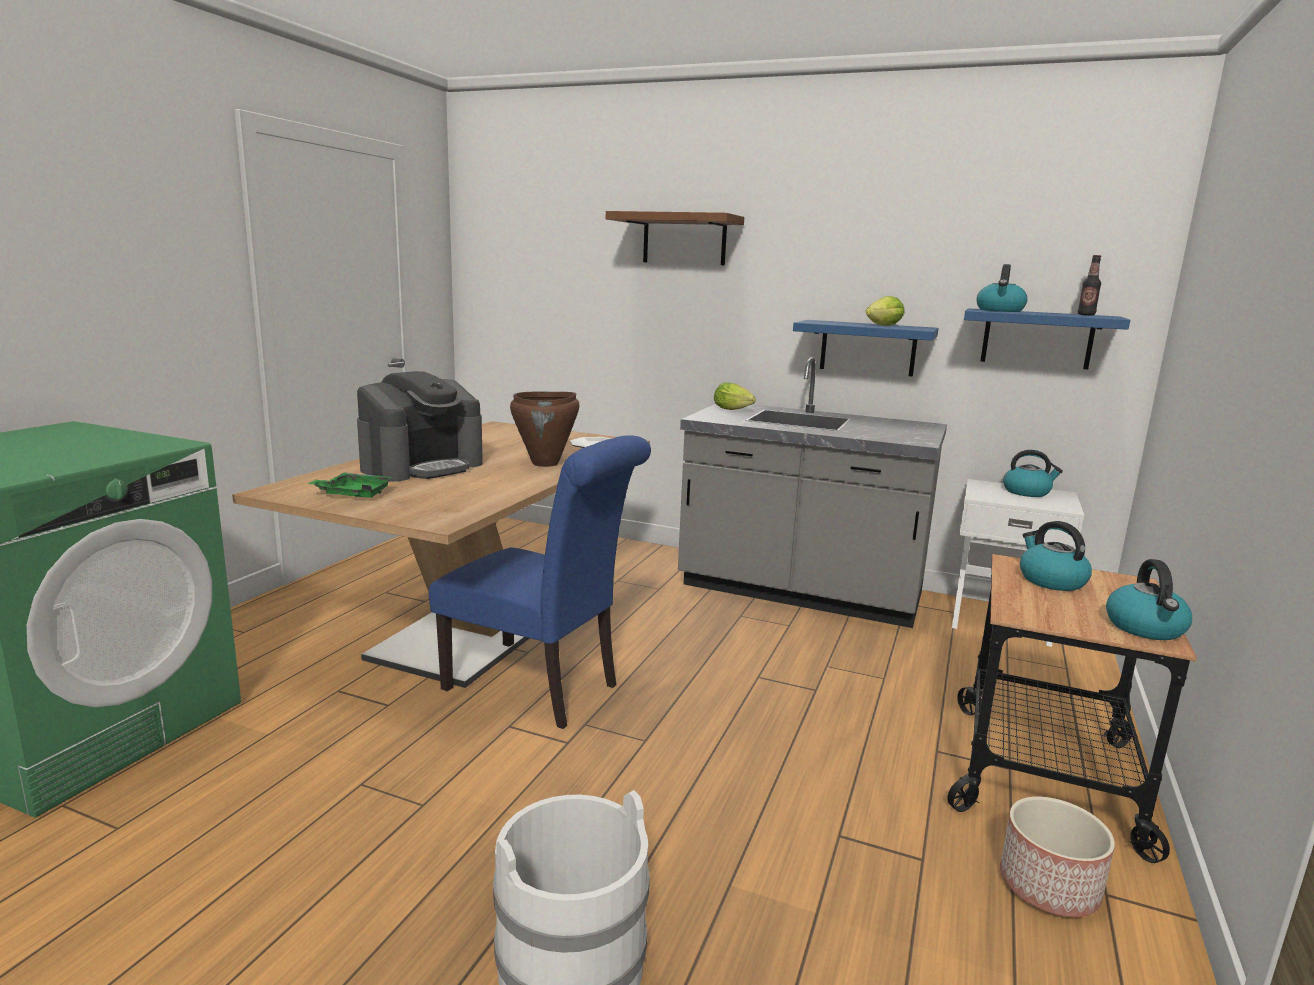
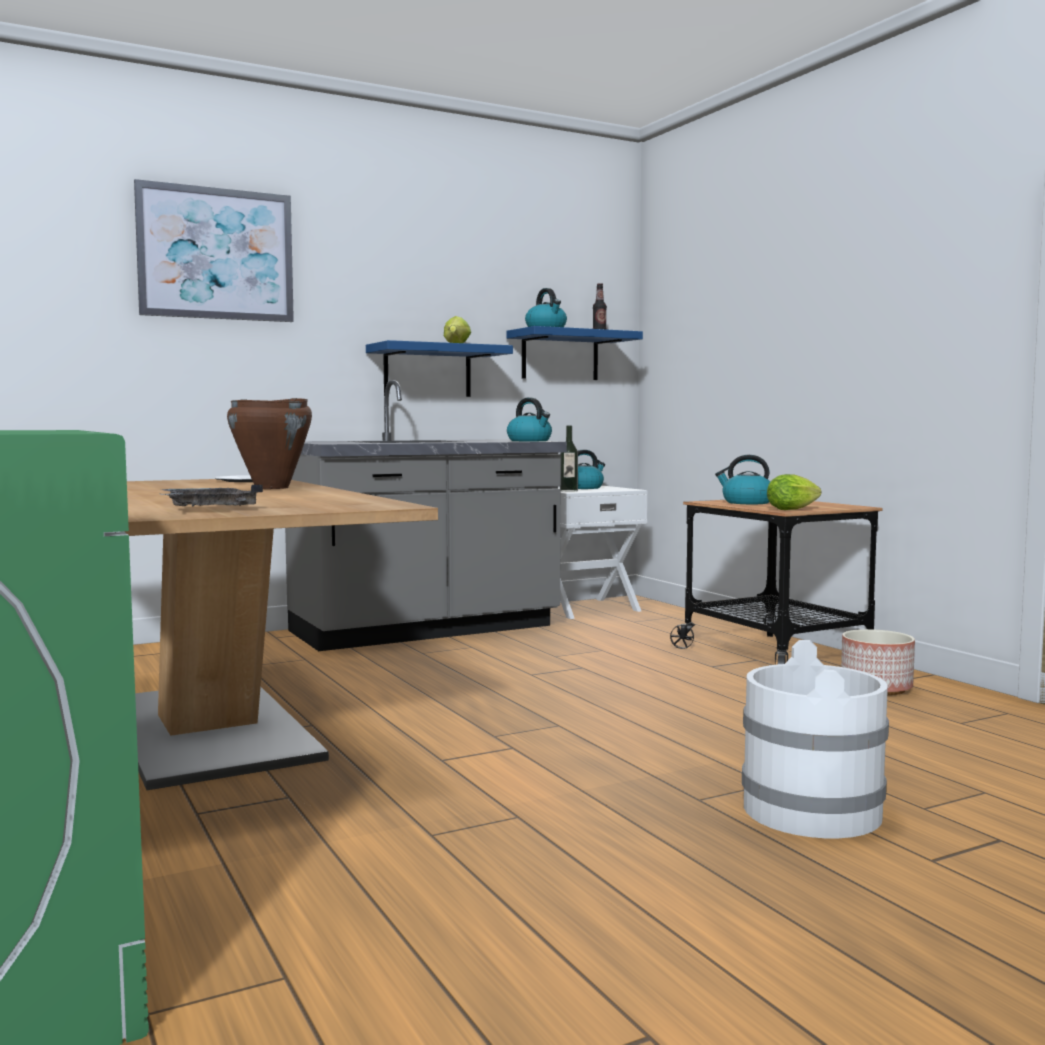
camera: 50 degrees left, 10 degrees down
green tray [308,472,393,498] -> grey tray [161,485,263,506]
coffee machine [357,371,483,482] -> none
blue chair [429,435,651,729] -> none
brown shelf [606,211,744,265] -> picture [134,179,294,322]
lettuce [714,382,756,410] -> lettuce moved to [767,474,822,510]
kettle [1106,559,1192,640] -> kettle moved to [507,398,552,441]
none -> bottle [560,426,578,492]

